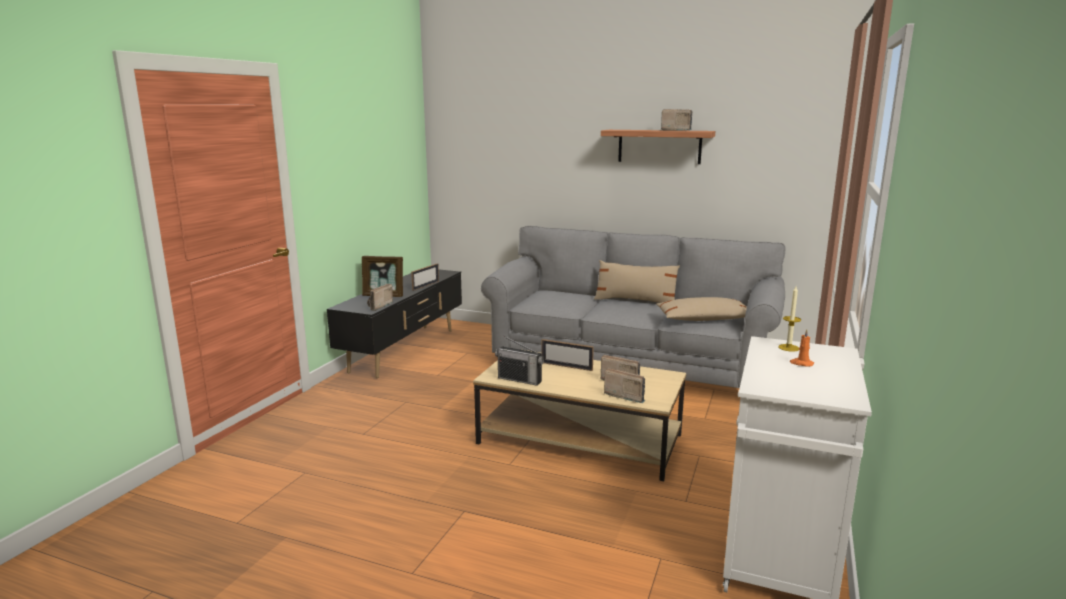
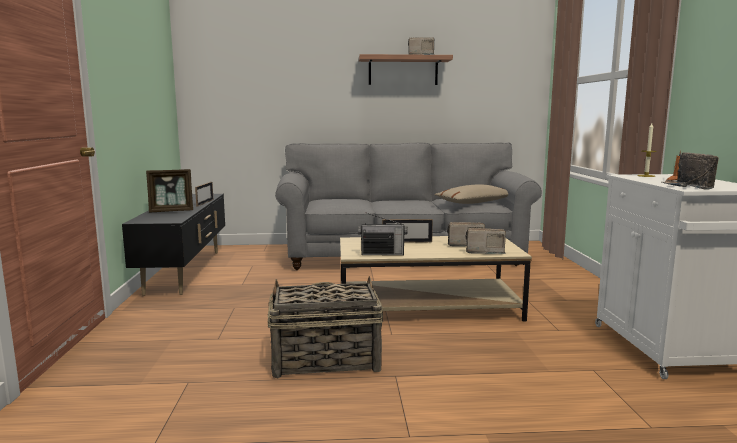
camera: 25 degrees left, 5 degrees down
radio [367,283,393,311] -> radio moved to [662,152,719,190]
beige pillow [594,260,680,303] -> none
none -> basket [268,276,383,378]

